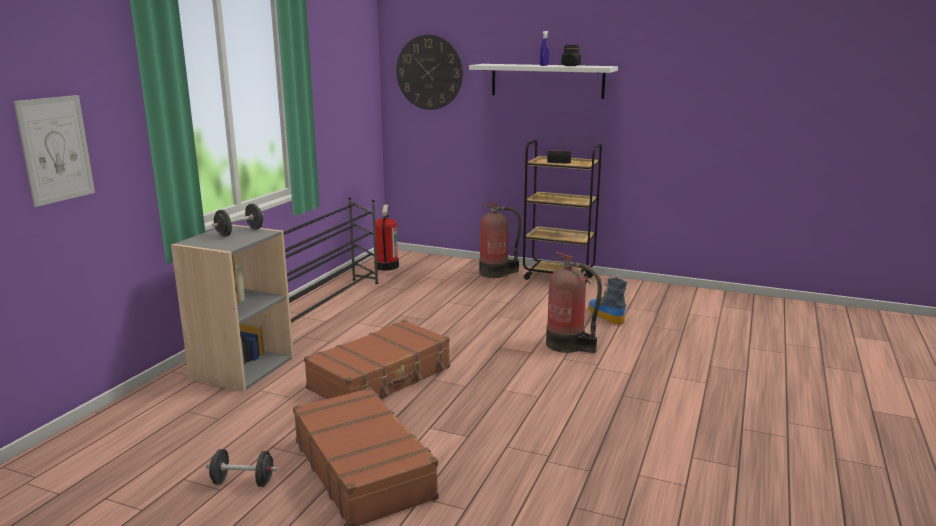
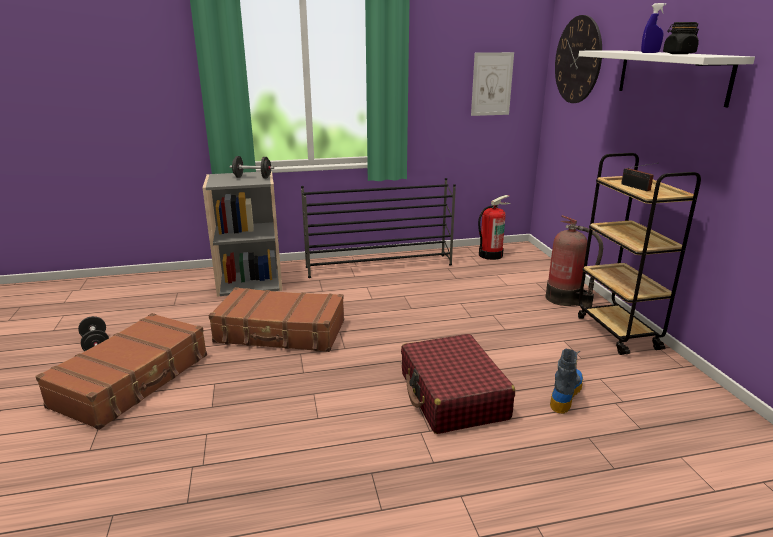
camera: 55 degrees right, 5 degrees up
picture [13,95,95,207] -> picture moved to [471,52,514,116]
fire extinguisher [546,252,602,353] -> red suitcase [401,334,515,434]

